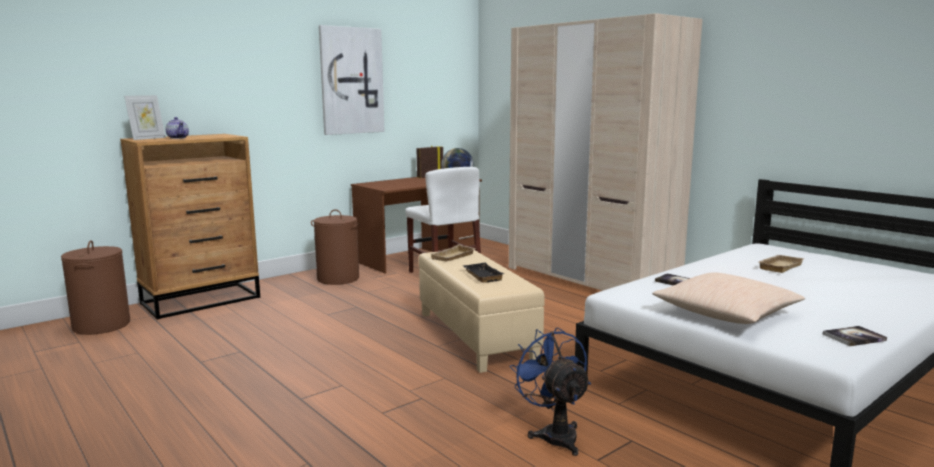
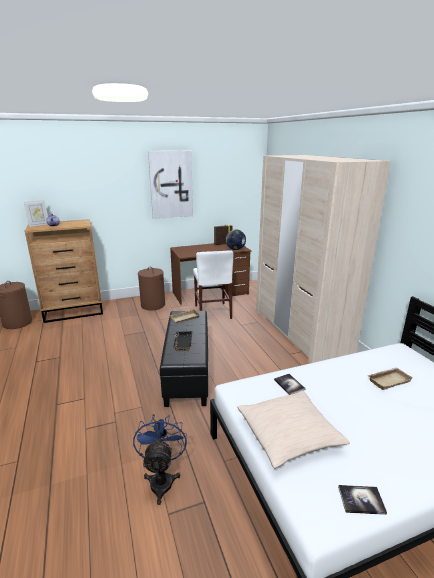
camera: 20 degrees right, 10 degrees up
beige ottoman [419,250,545,373] -> black ottoman [160,311,208,407]

